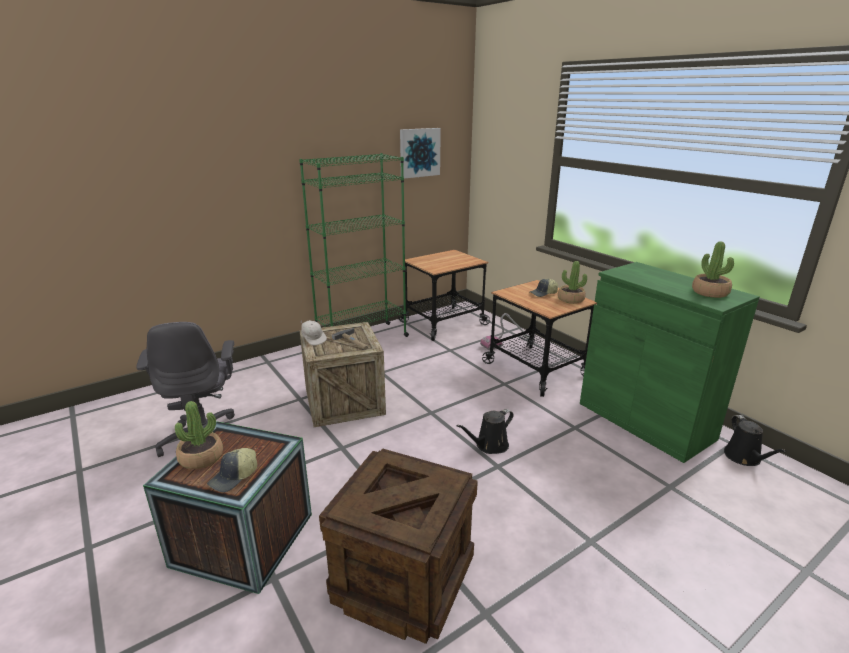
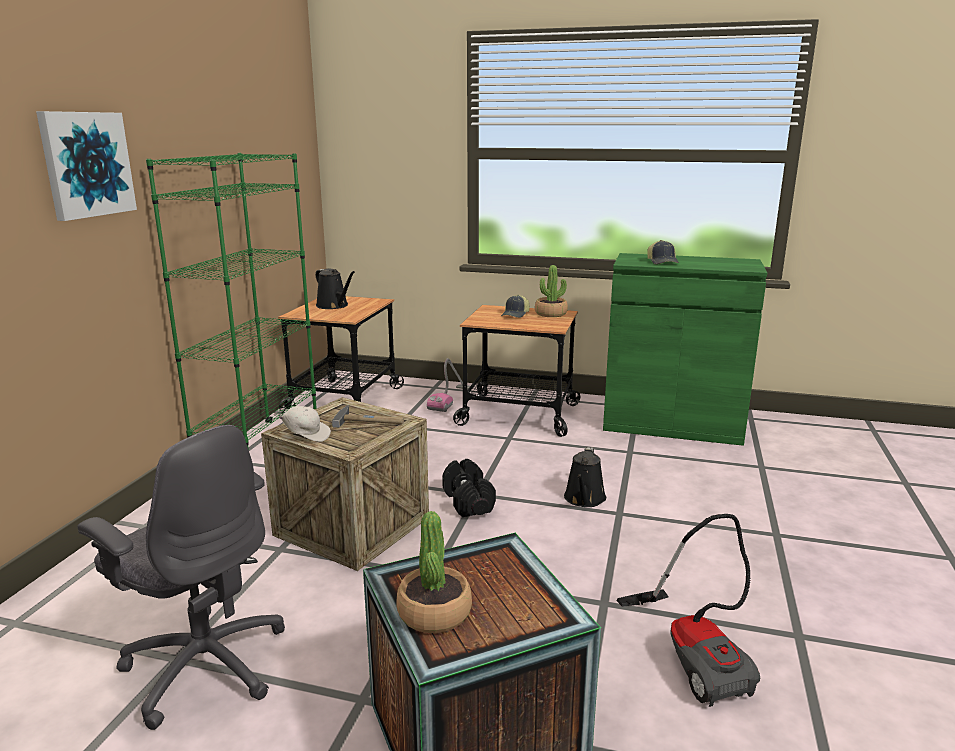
camera: 40 degrees left, 5 degrees down
cap [207,448,257,493] -> cap moved to [647,240,679,264]
crate [319,448,478,644] -> vacuum cleaner [616,514,760,707]
picture [400,128,441,179] -> picture moved to [36,111,137,221]
potted plant [692,241,734,298] -> none
black watering can [724,415,786,466] -> black watering can moved to [315,268,355,309]
none -> black dumbbell [442,459,496,517]

